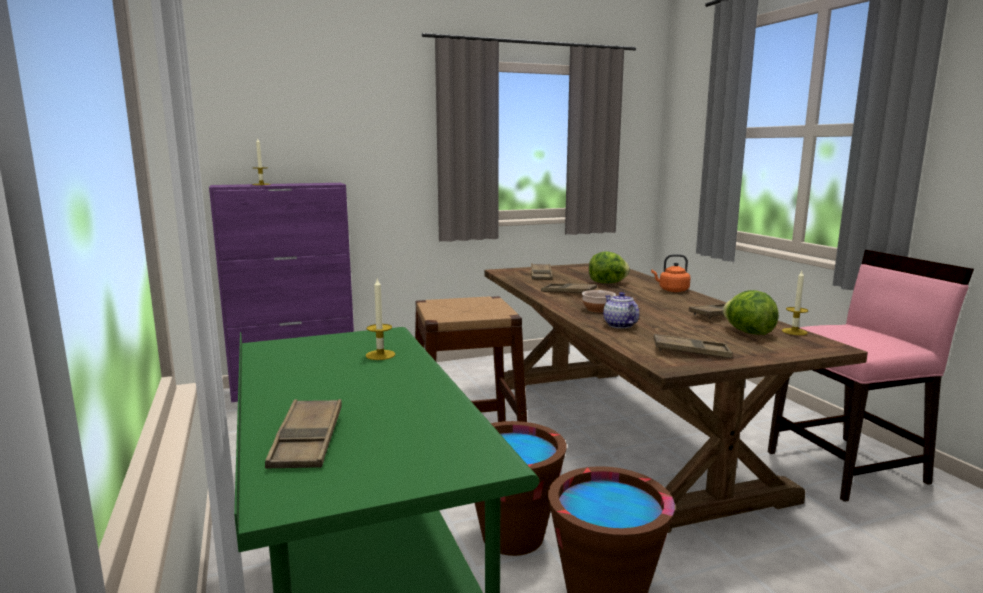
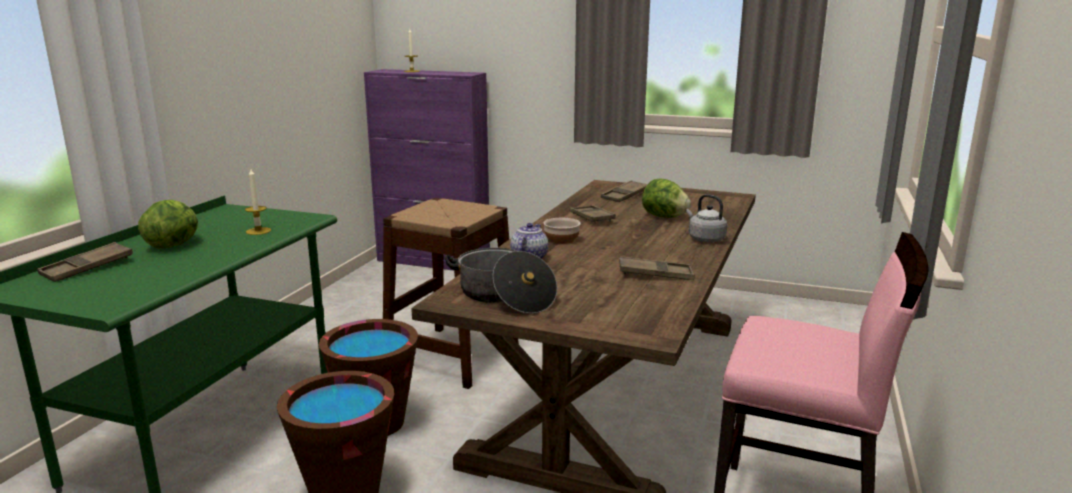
camera: 40 degrees right, 5 degrees up
orange kettle [651,254,691,292] -> grey kettle [686,194,727,243]
brown tray [654,334,733,358] -> cooking pot [445,248,557,314]
lettuce [722,290,779,335] -> lettuce moved to [138,200,198,249]
candle [782,271,808,335] -> none

